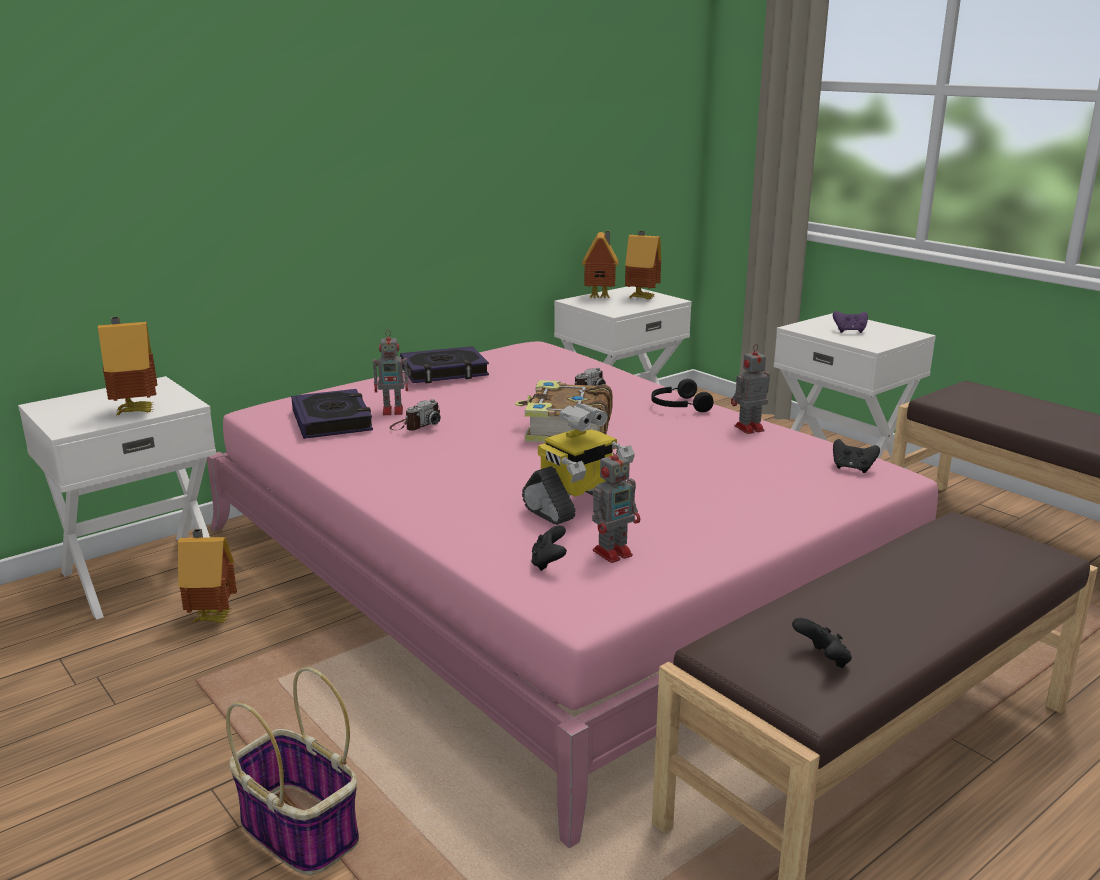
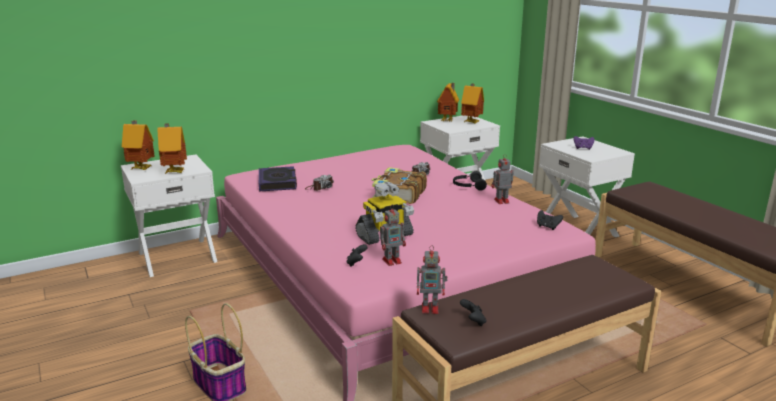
camera: 10 degrees right, 0 degrees up
toy house [178,529,237,623] -> toy house moved to [122,120,155,170]
toy robot [373,330,411,415] -> toy robot moved to [417,245,448,314]
book [400,346,489,383] -> none

